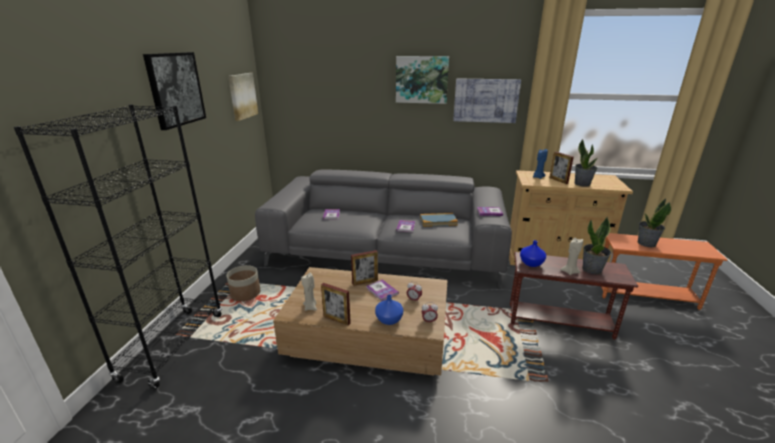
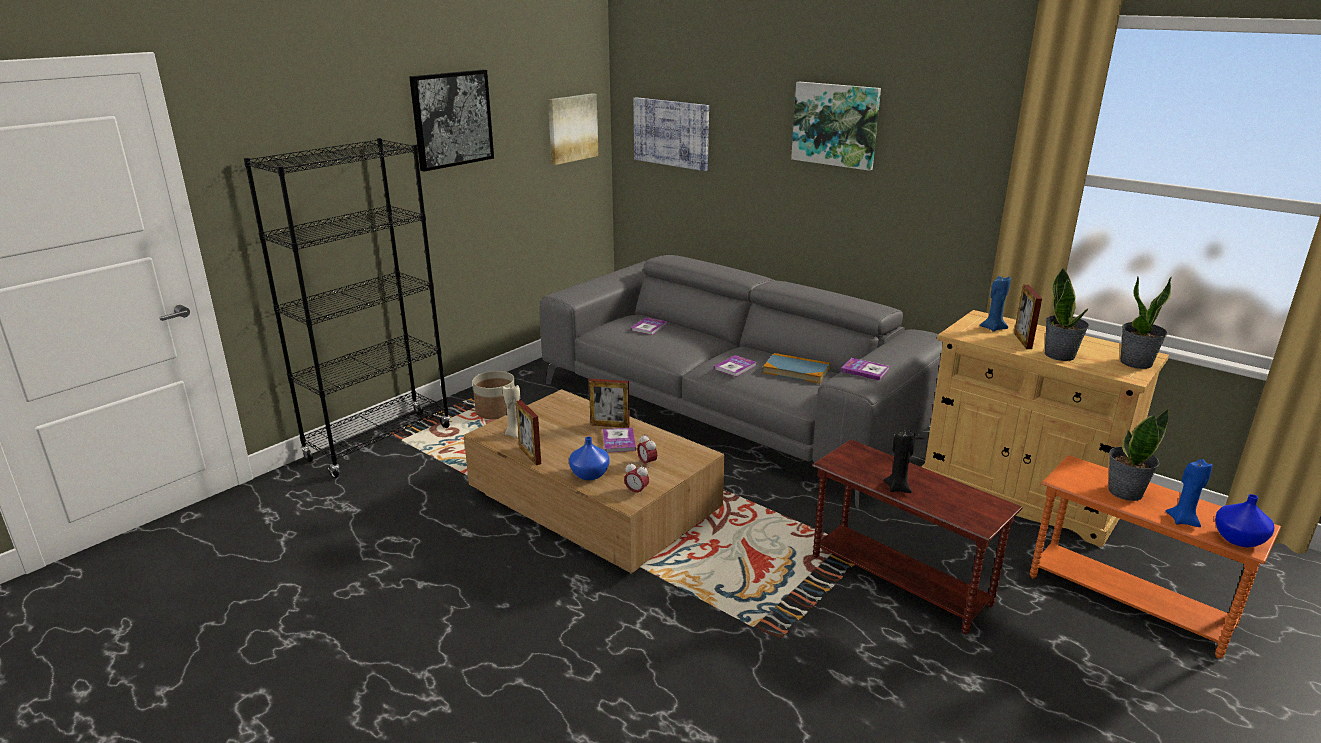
camera: 30 degrees right, 0 degrees up
picture [453,78,521,123] -> picture moved to [633,97,709,171]
blue vase [520,240,546,267] -> blue vase moved to [1215,494,1274,547]
beige candle [560,238,583,275] -> black candle [884,429,915,493]
potted plant [582,216,611,274] -> potted plant moved to [1120,276,1172,369]
none -> blue candle [1166,459,1213,527]

